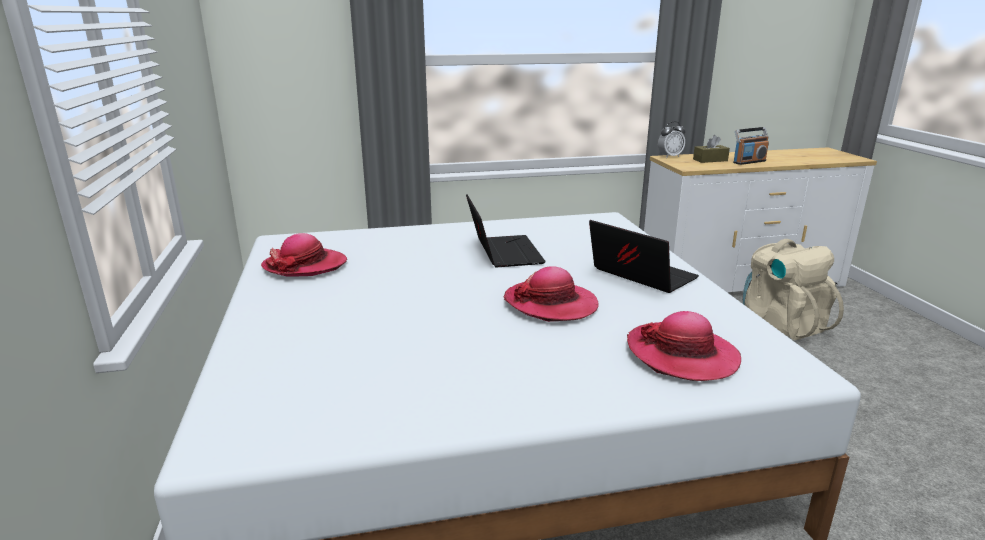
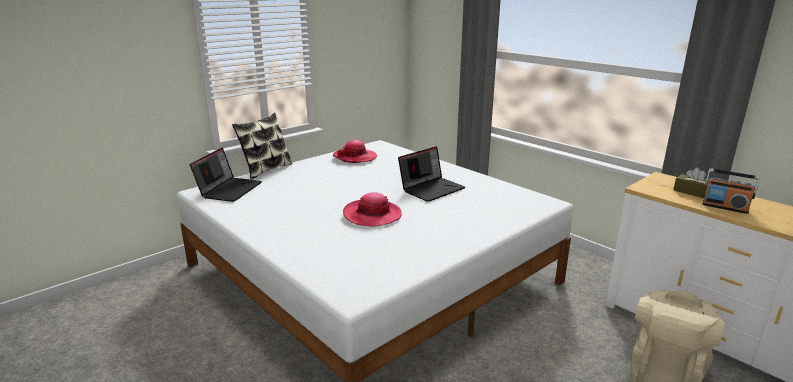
camera: 60 degrees right, 0 degrees up
laptop [589,220,699,293] -> laptop moved to [190,148,262,202]
hat [627,311,741,381] -> none
alarm clock [658,121,685,158] -> none
none -> pillow [232,113,292,180]

